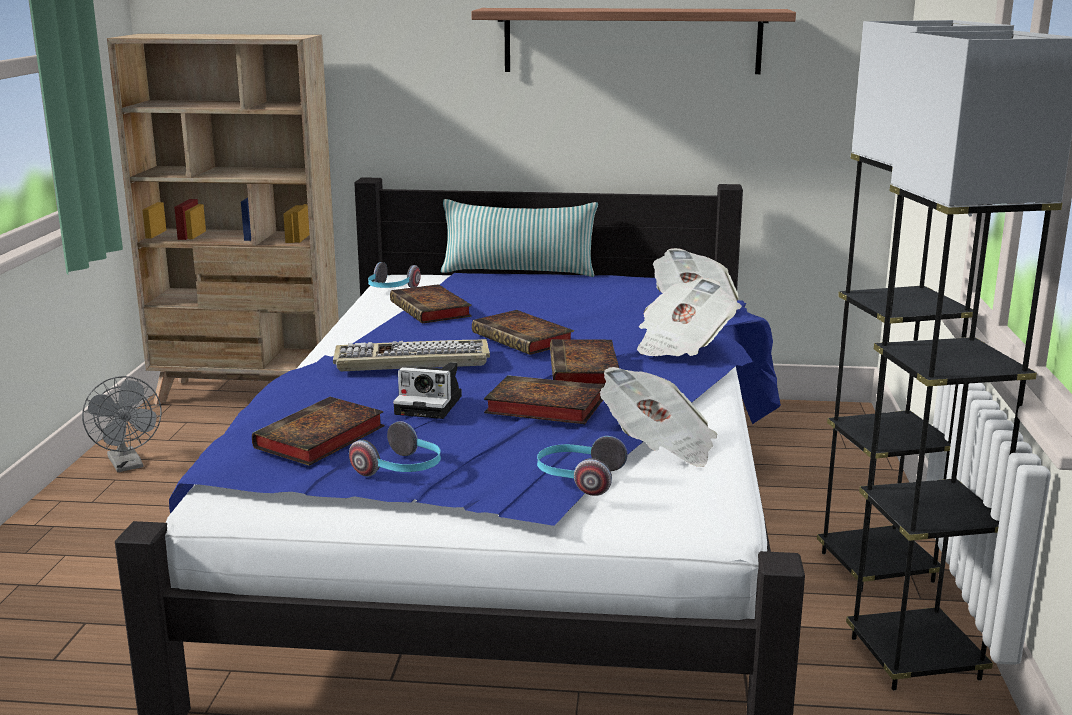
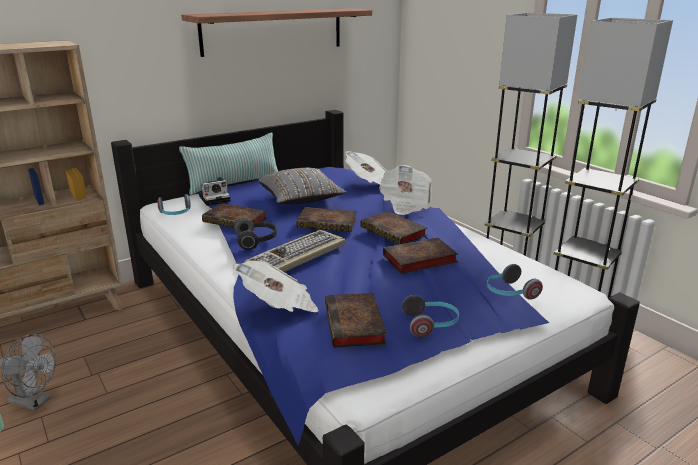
camera: 40 degrees left, 5 degrees up
camera [393,362,462,419] -> camera moved to [199,177,231,206]
newspaper [600,367,717,467] -> newspaper moved to [234,260,319,312]
none -> headphones [234,218,277,250]
none -> grey pillow [258,168,346,204]

